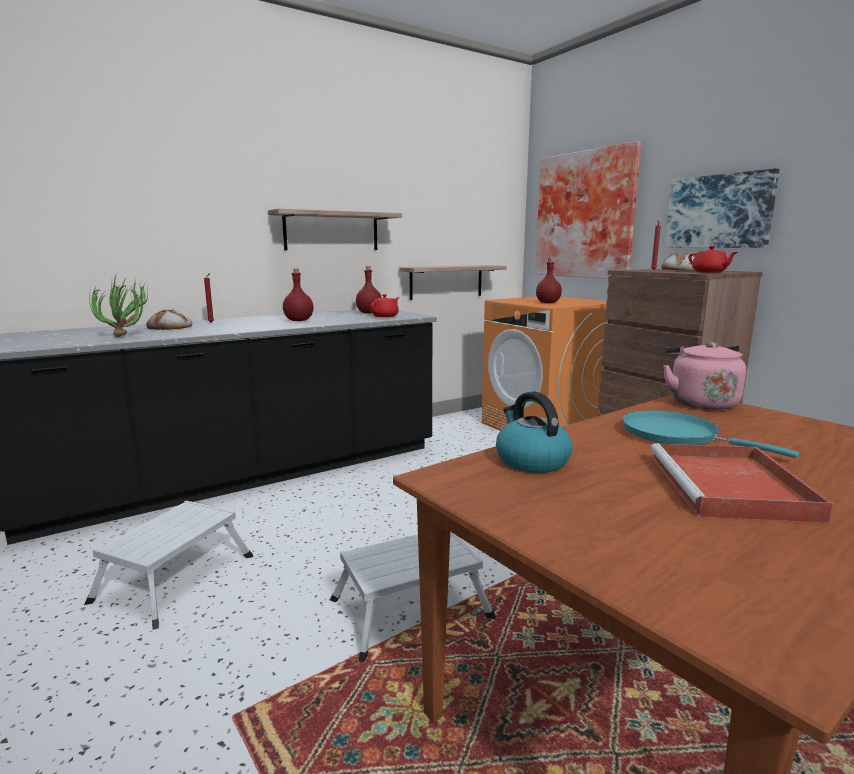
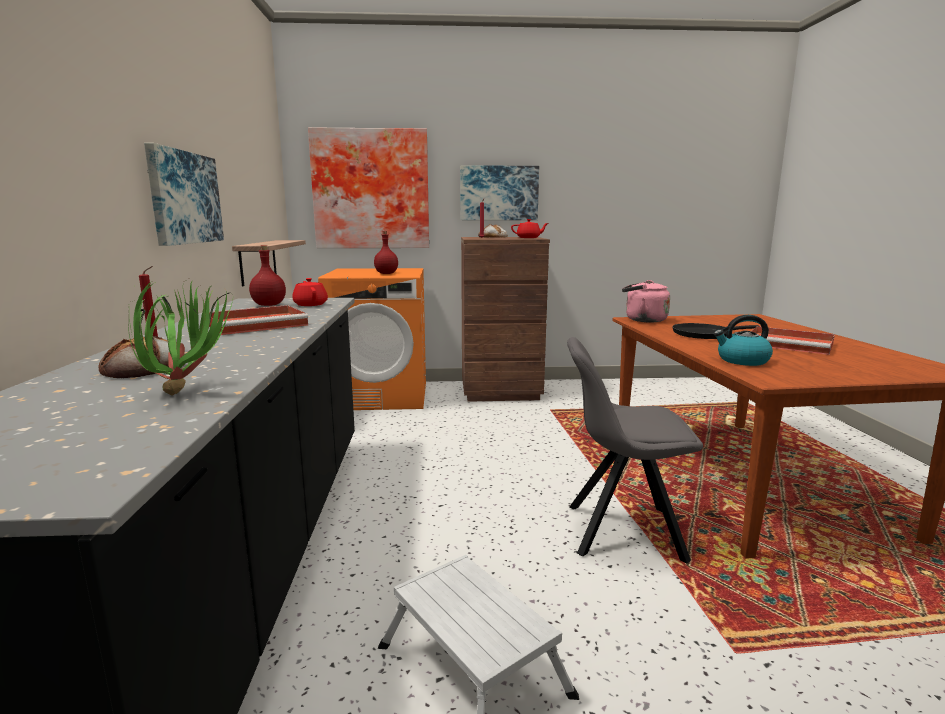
camera: 60 degrees left, 0 degrees up
shelf [268,209,402,250] -> picture [144,143,224,246]
red bottle [283,269,313,321] -> red tray [209,305,308,335]
white step ladder [330,532,496,662] -> grey chair [567,337,703,563]
turquoise frying pan [622,410,799,458] -> black frying pan [672,323,758,339]

